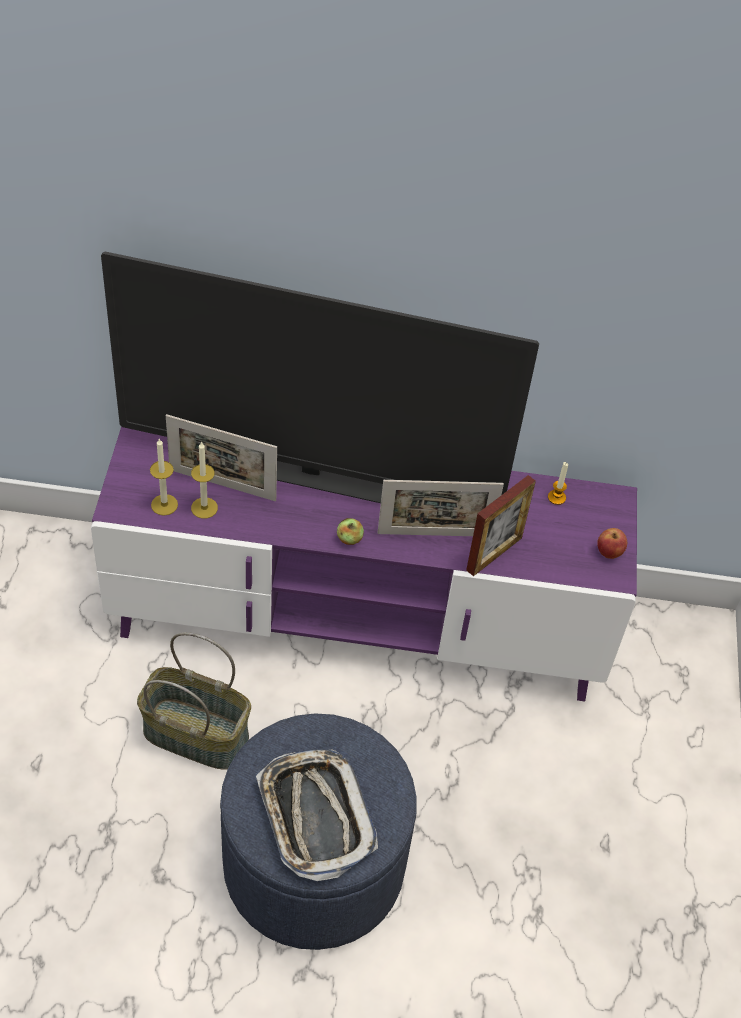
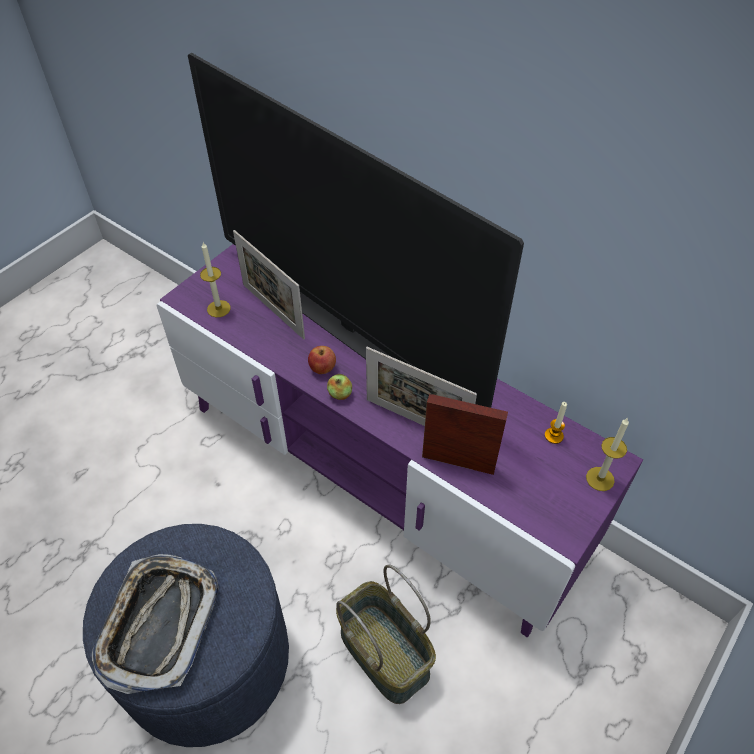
camera: 35 degrees right, 0 degrees up
basket [137,632,251,770] -> basket moved to [336,564,436,704]
candle [191,441,218,519] -> candle moved to [586,417,629,491]
picture frame [466,475,536,576] -> picture frame turned 150 degrees counterclockwise [422,394,508,475]
apple [597,528,627,559] -> apple moved to [308,346,336,374]

